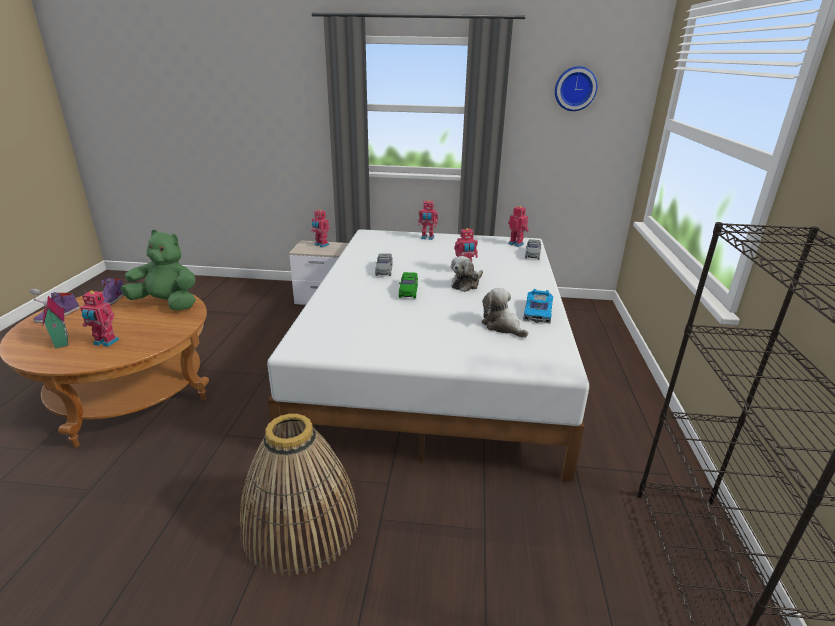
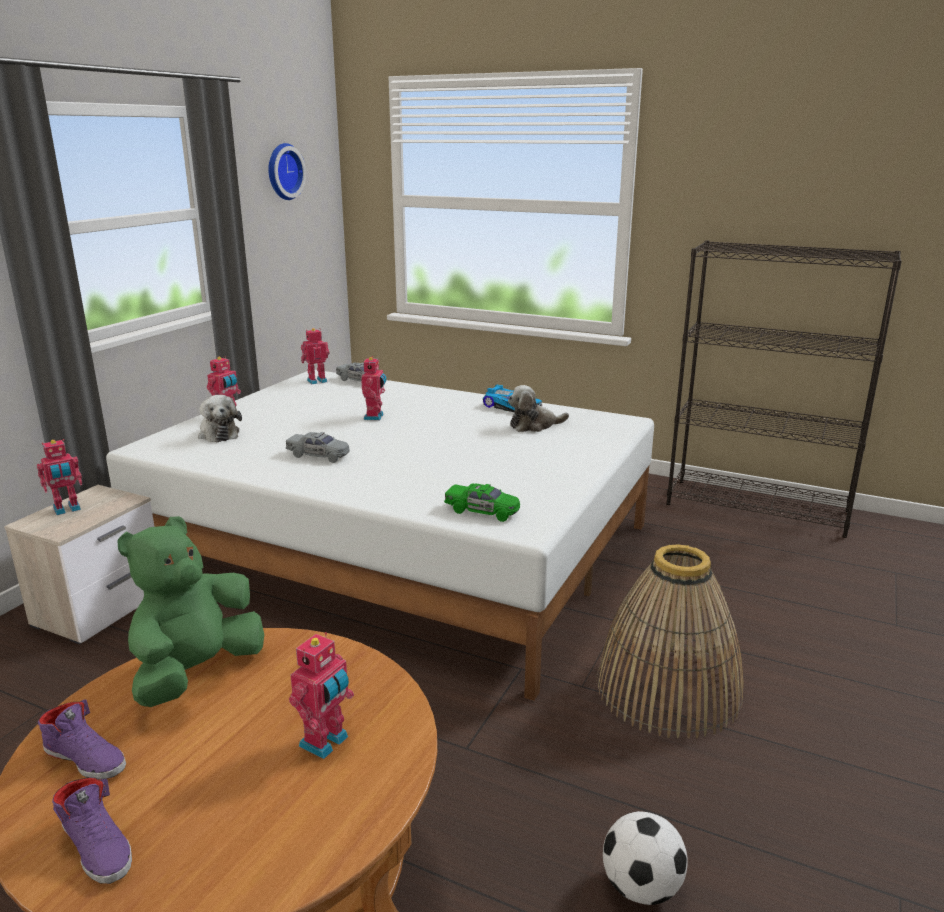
camera: 70 degrees left, 5 degrees down
toy house [30,288,68,349] -> none
green toy car [399,272,418,298] -> green toy car moved to [444,484,520,522]
plush toy [451,256,483,292] -> plush toy moved to [198,395,242,442]
none -> football [603,811,688,905]

